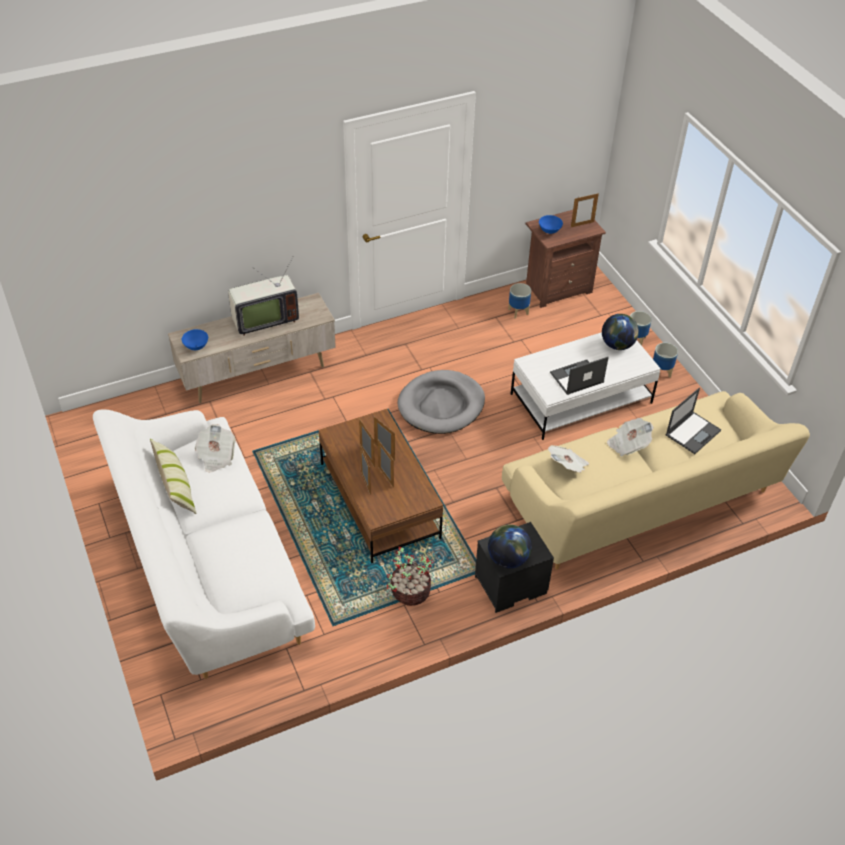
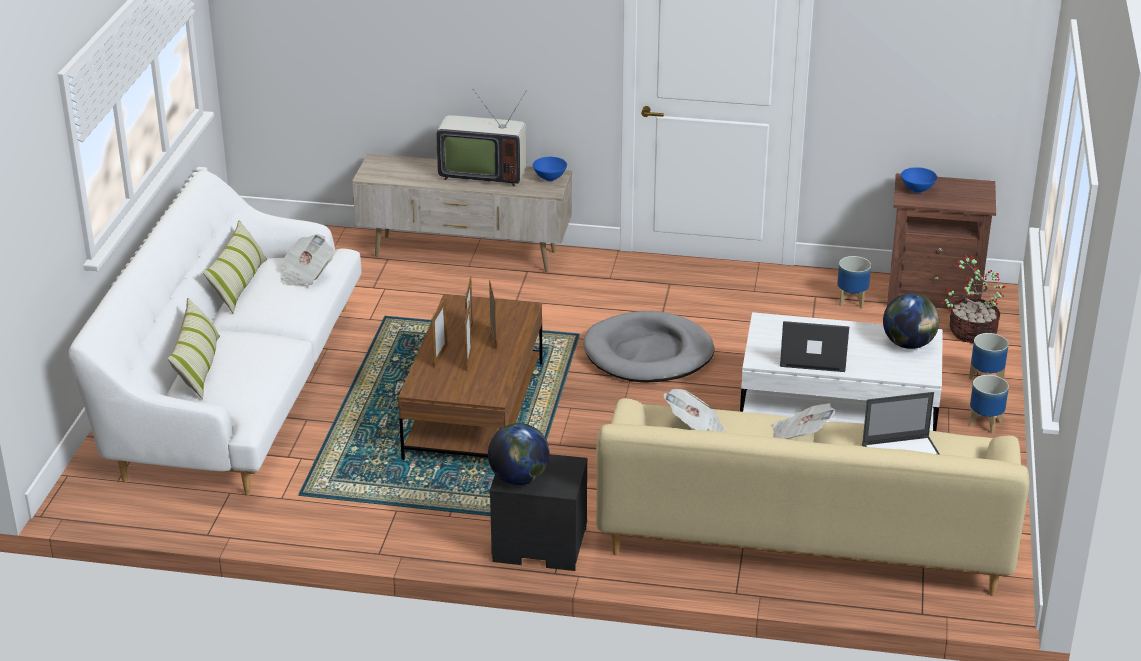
camera: 35 degrees right, 15 degrees down
blue bowl [182,329,208,350] -> blue bowl moved to [533,157,567,181]
potted plant [387,547,434,606] -> potted plant moved to [941,255,1006,343]
picture frame [571,193,599,227] -> none
none -> pillow [168,298,220,399]

